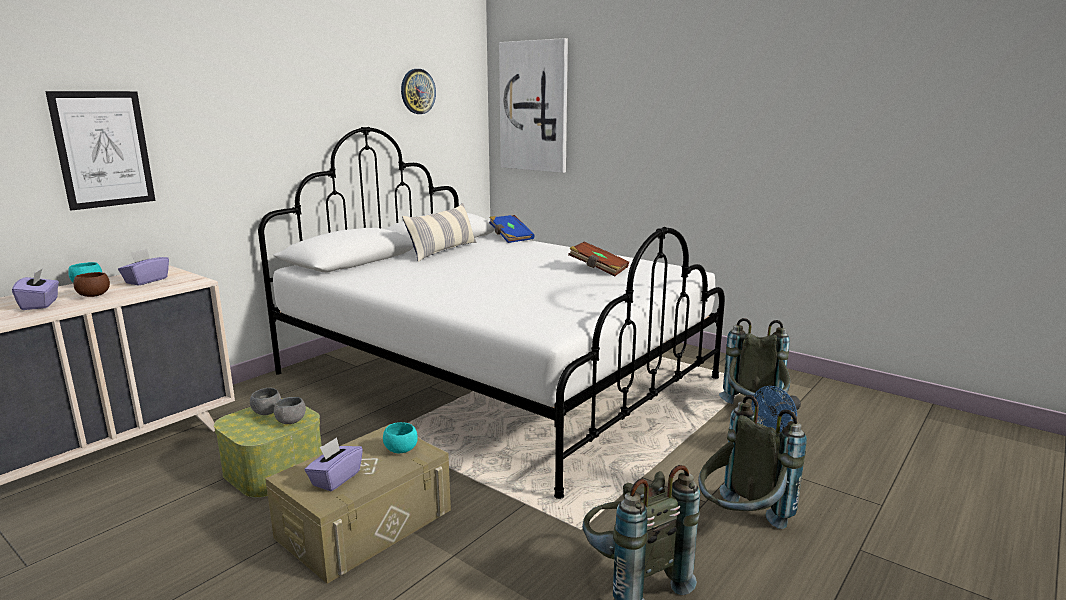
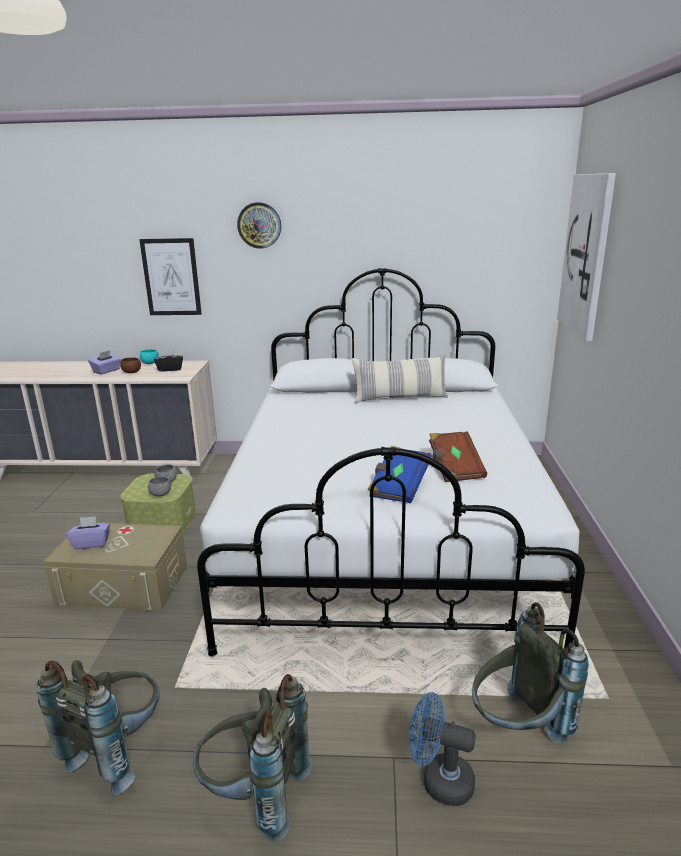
camera: 55 degrees right, 5 degrees up
purple tissue box [118,249,169,285] -> black tissue box [154,348,183,372]
turquoise bowl [383,422,418,454] -> none
wall clock [401,69,436,114] -> wall clock moved to [237,202,281,249]
blue book [489,215,535,243] -> blue book moved to [367,446,432,504]

